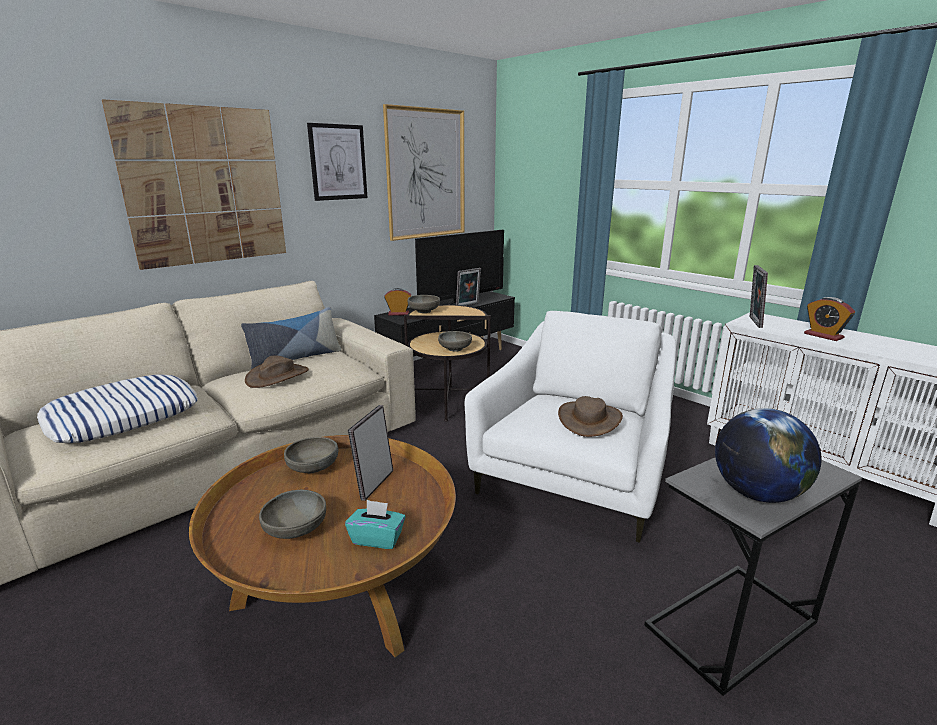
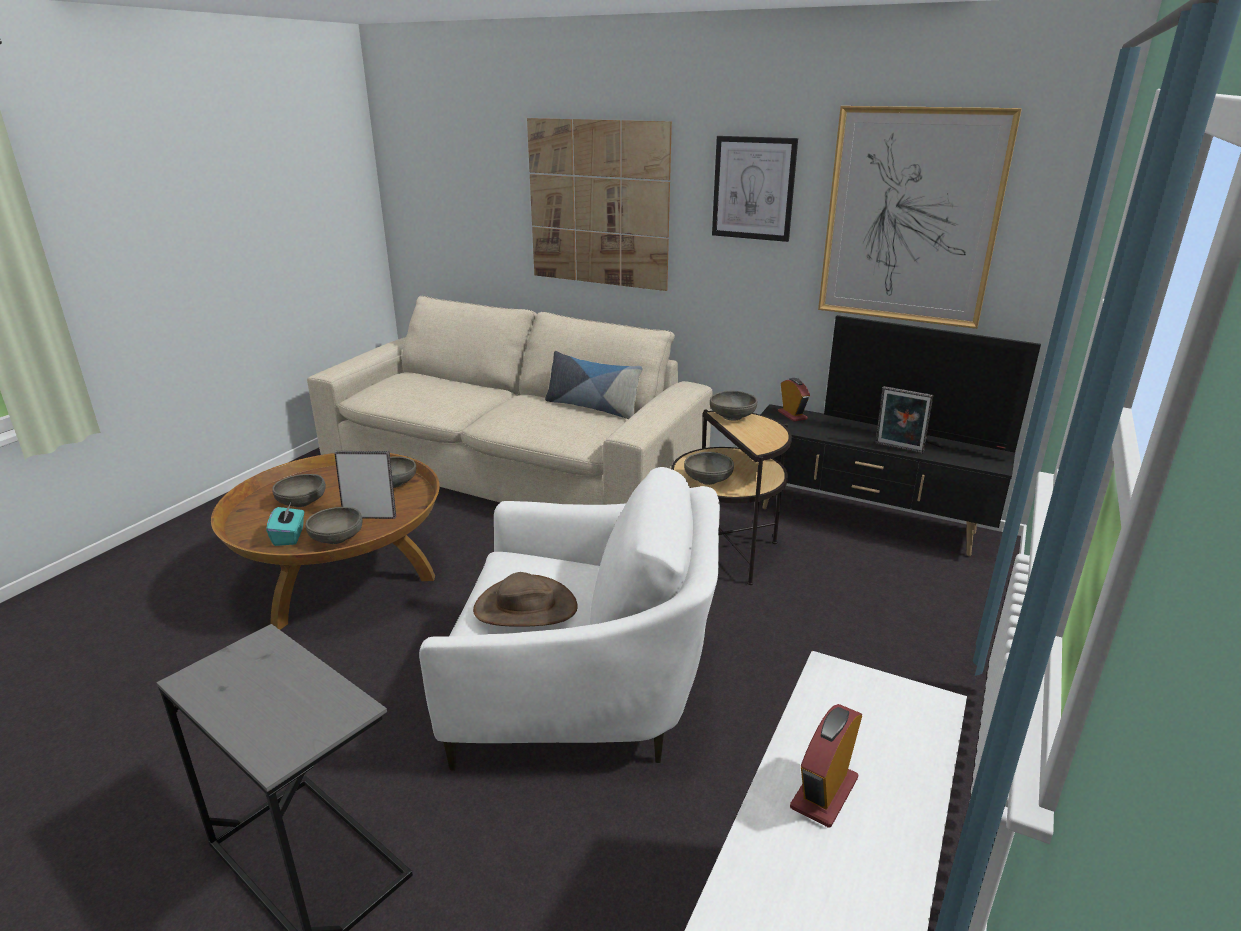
camera: 70 degrees right, 5 degrees up
pillow [37,374,198,443] -> none
brown hat [245,355,309,388] -> none
globe [715,408,822,503] -> none
picture frame [750,265,768,328] -> none
none -> grey bowl [306,507,362,544]

